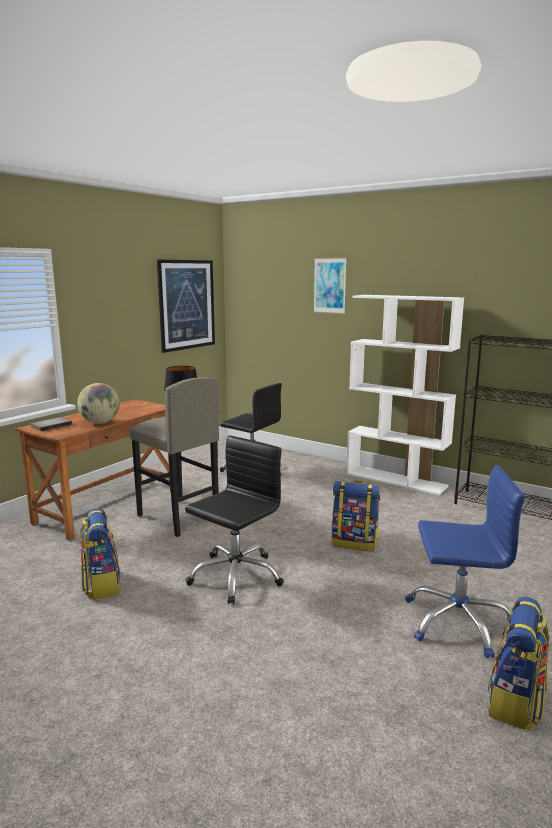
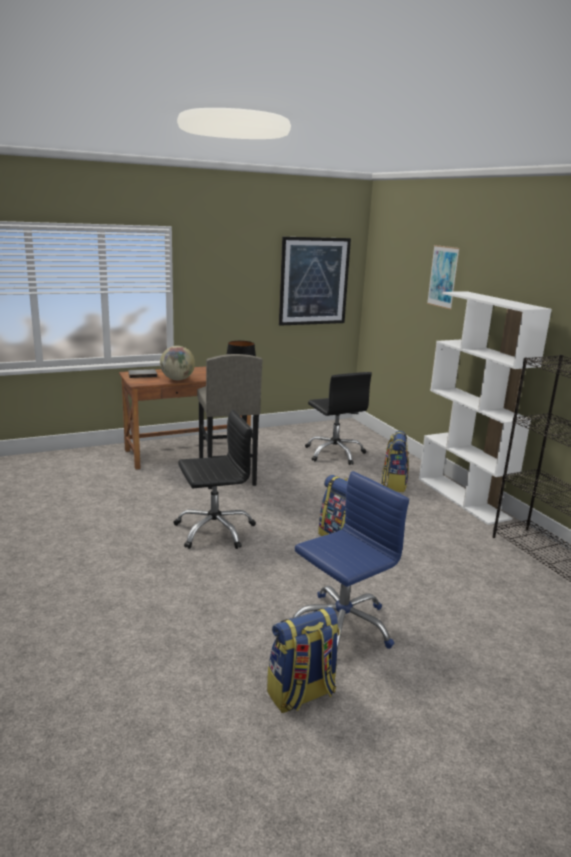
camera: 30 degrees right, 5 degrees up
backpack [80,508,121,599] -> backpack moved to [381,431,409,492]
blue office chair [405,465,525,658] -> blue office chair turned 75 degrees counterclockwise [288,471,409,651]

